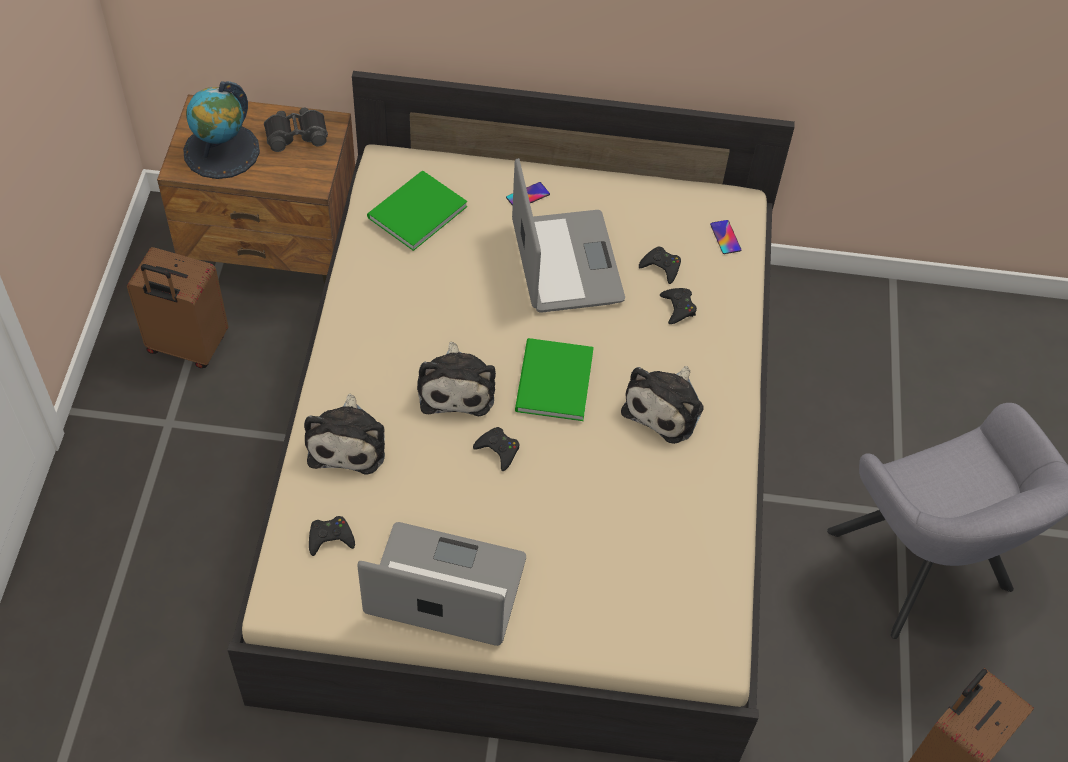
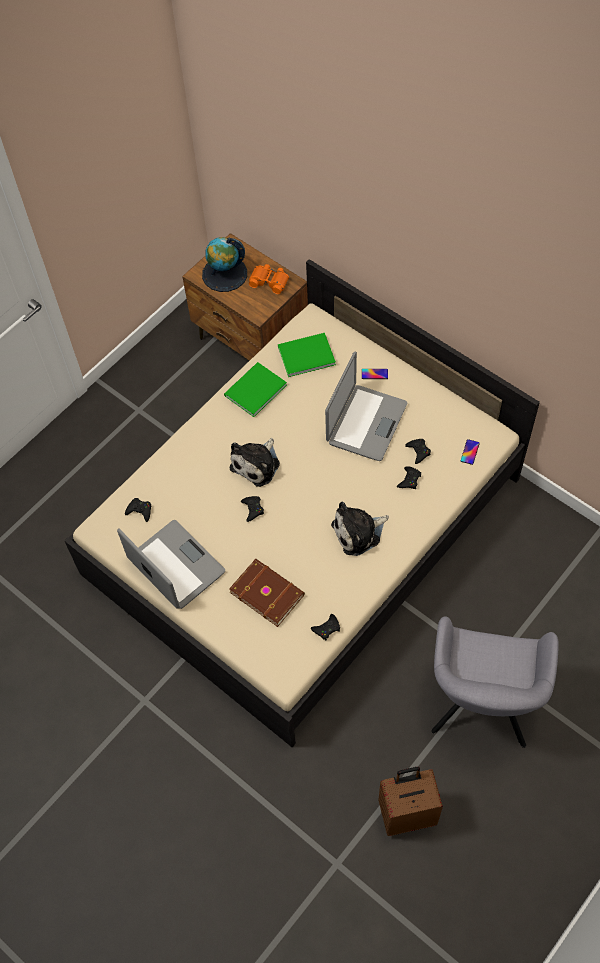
camera: 40 degrees right, 5 degrees up
brown suitcase [127,247,229,368] -> none
black binoculars [264,108,328,152] -> orange binoculars [249,264,289,294]
plush toy [304,394,385,475] -> none
green book [515,338,594,421] -> green book moved to [224,362,287,417]
none -> brown book [229,559,305,627]
none -> black game controller [311,614,340,641]

